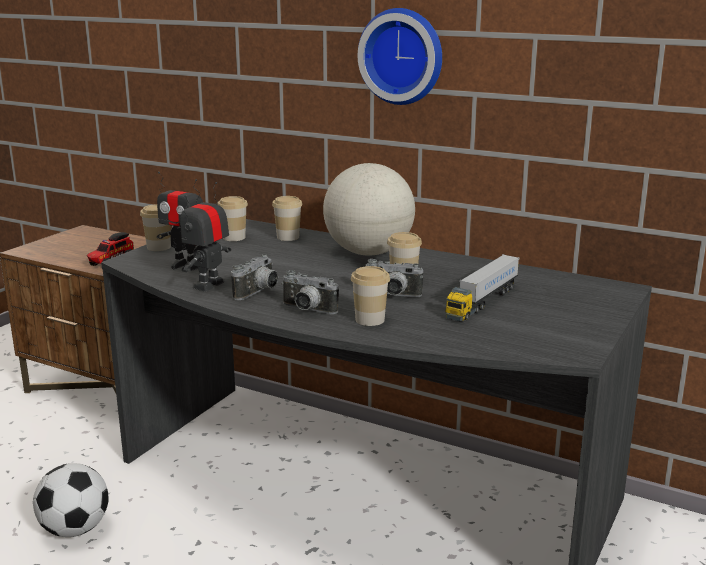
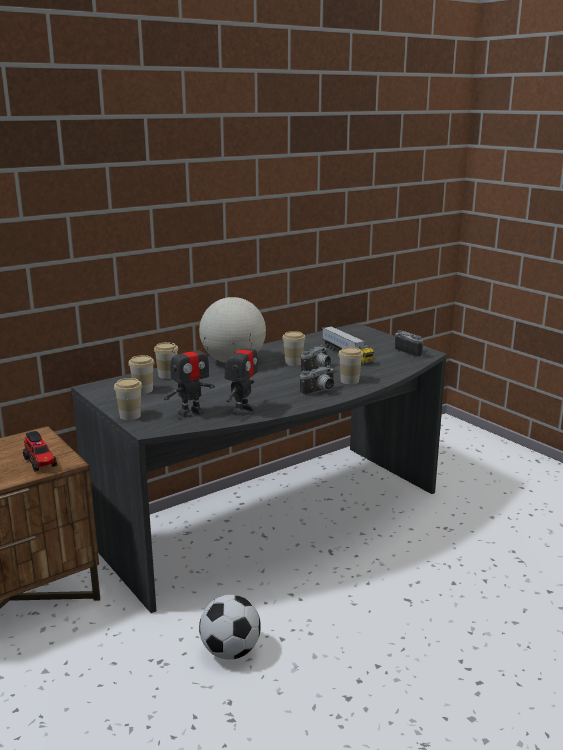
camera: 65 degrees left, 0 degrees up
toy robot [180,182,231,291] -> toy robot turned 120 degrees counterclockwise [225,334,258,416]
camera [231,254,278,300] -> camera moved to [395,330,424,358]
wall clock [358,8,442,105] -> none

